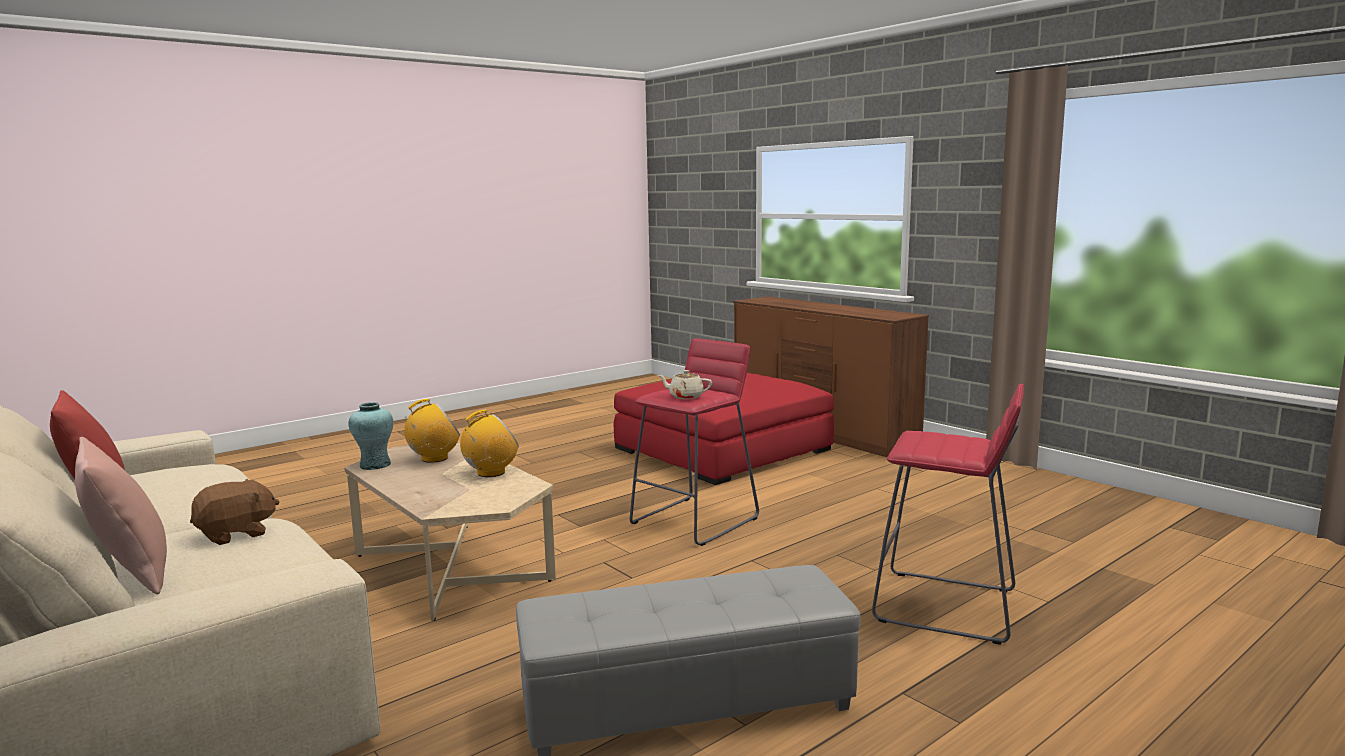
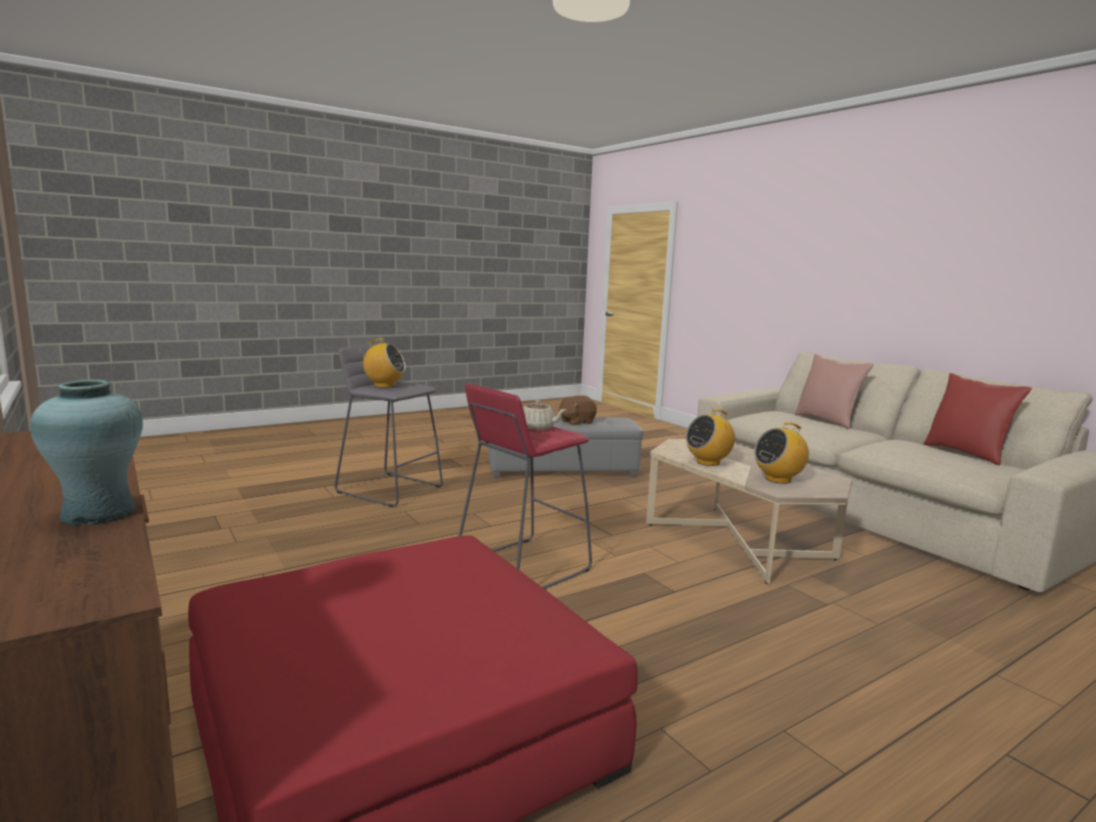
camera: 175 degrees left, 0 degrees up
brown plush toy [190,479,280,545] -> brown plush toy moved to [559,395,597,426]
turquoise vase [348,402,393,470] -> turquoise vase moved to [30,379,143,526]
red stool [872,384,1024,645] -> grey stool [335,344,443,507]
none -> radio [358,338,406,388]

